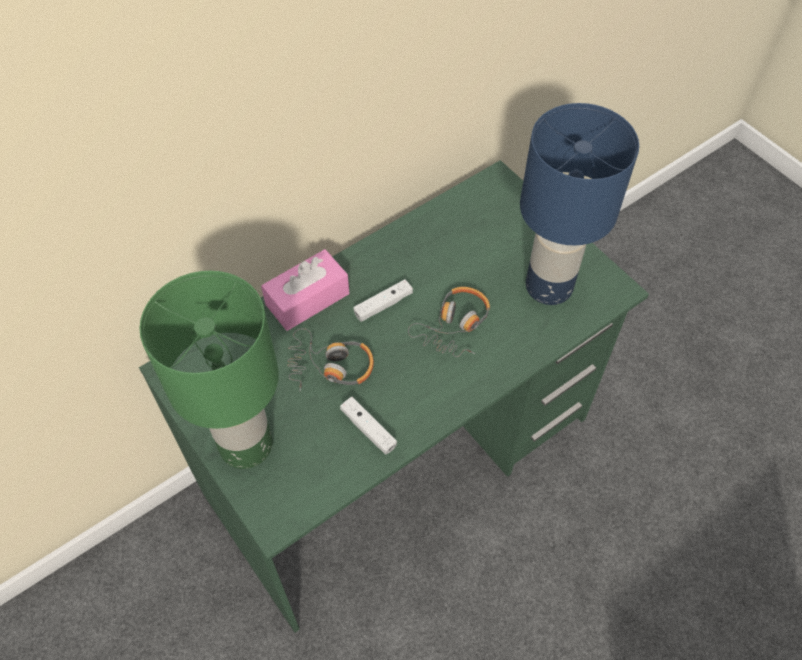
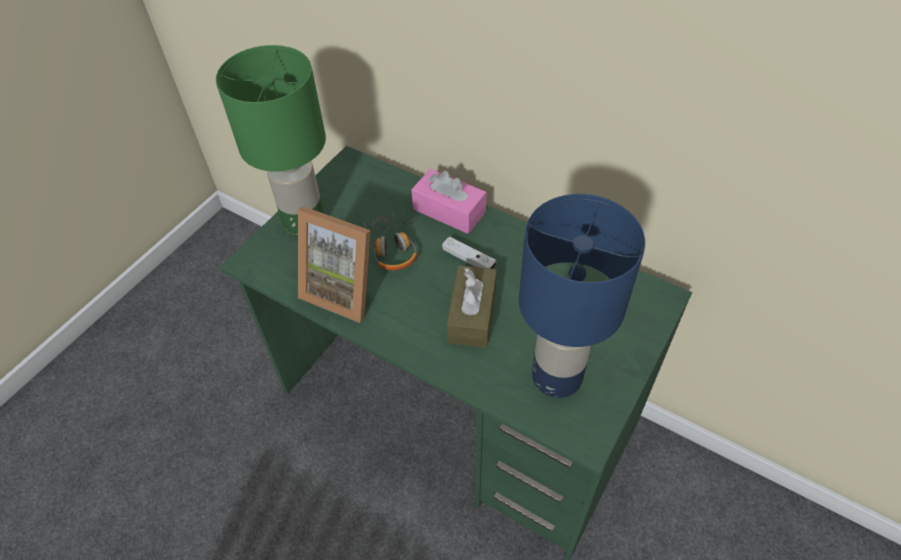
camera: 70 degrees right, 5 degrees down
white game controller [340,397,397,454] -> picture frame [298,206,370,323]
headphones [408,287,490,357] -> brown tissue box [447,265,497,348]

